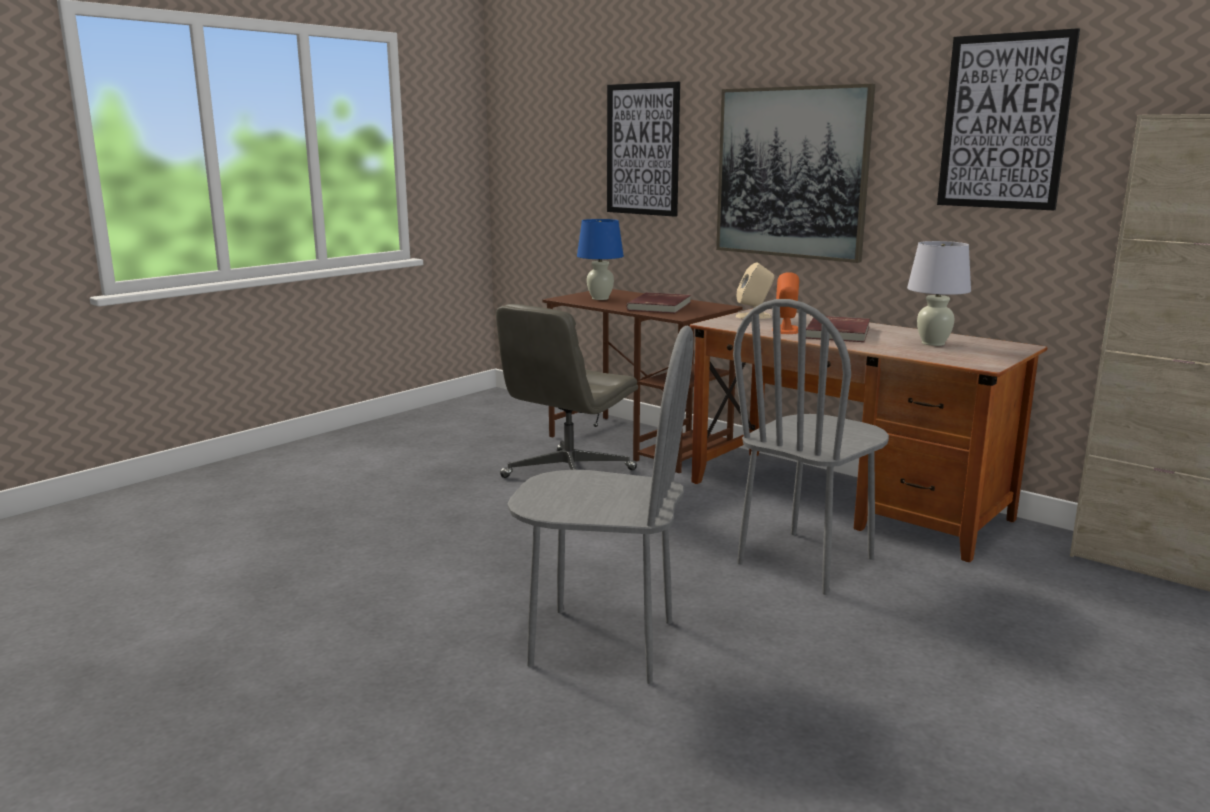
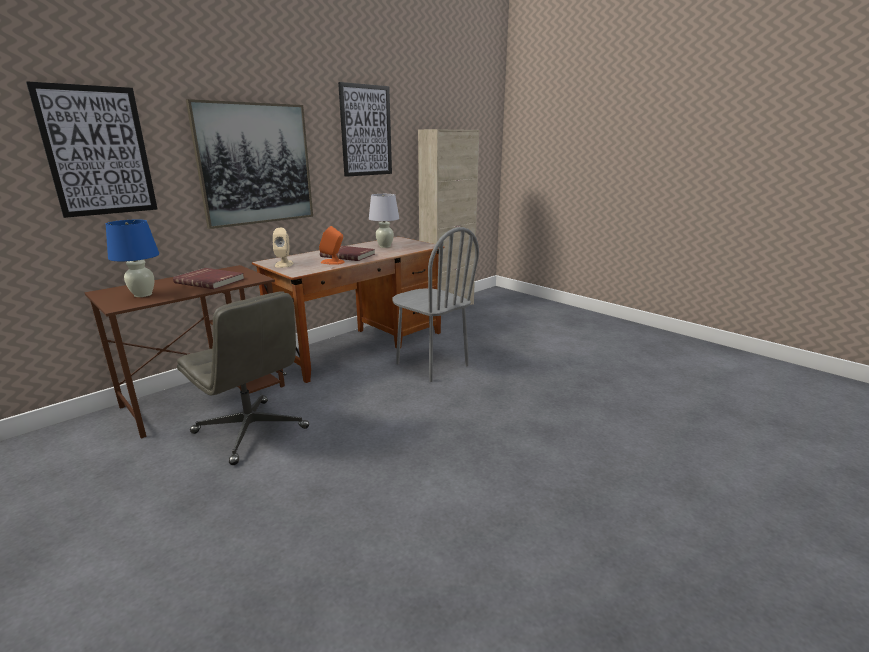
camera: 85 degrees left, 5 degrees up
grey chair [508,326,693,684] -> none

